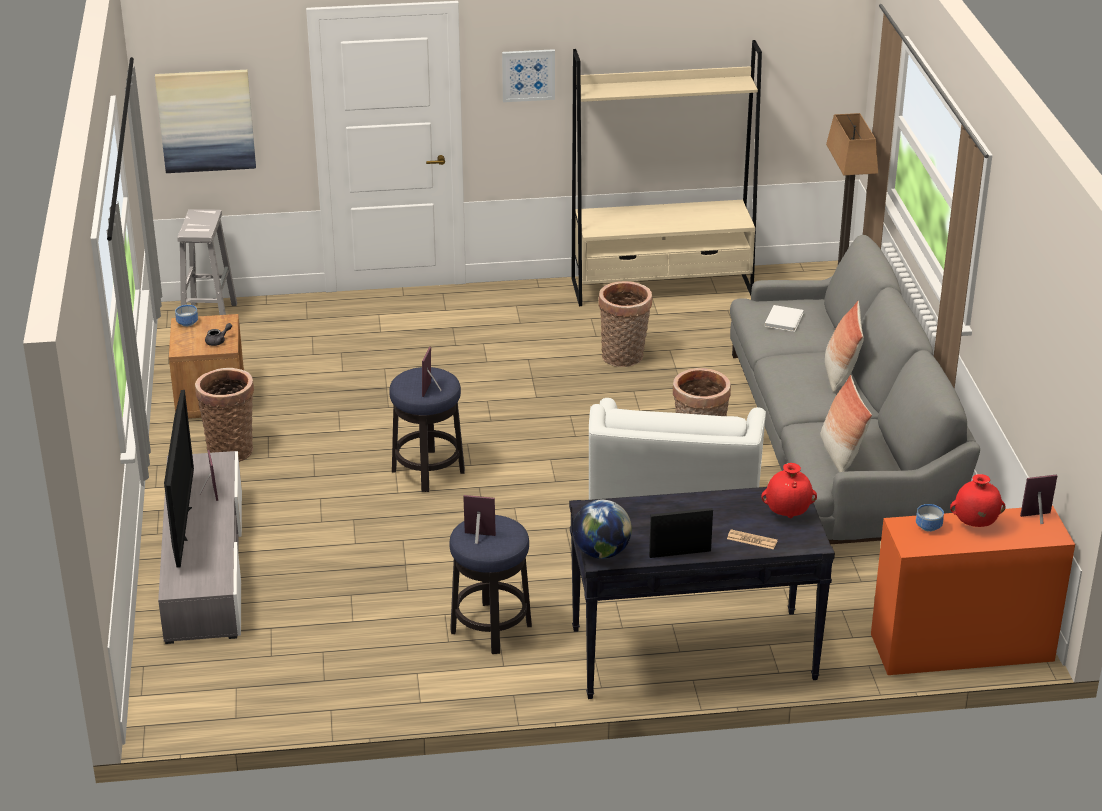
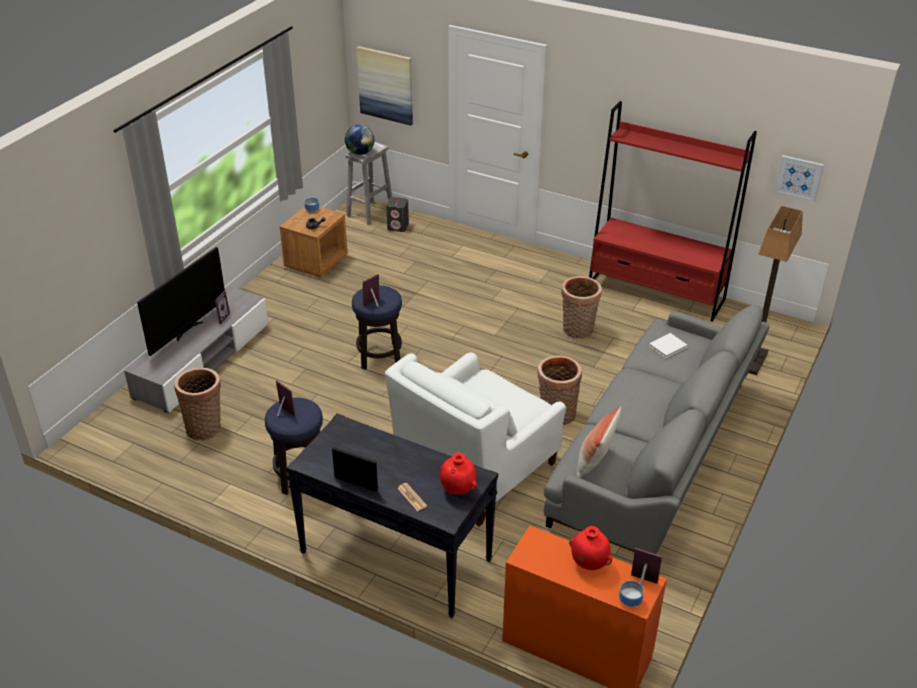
camera: 35 degrees right, 5 degrees up
basket [195,368,254,462] -> basket moved to [174,368,221,440]
picture [502,49,555,102] -> picture moved to [774,155,824,202]
beige bookcase [571,40,762,306] -> red bookcase [589,101,757,322]
globe [573,500,632,559] -> globe moved to [345,125,374,155]
pillow [825,301,864,392] -> none
bowl [916,504,944,532] -> bowl moved to [619,581,644,607]
none -> grey speaker [386,197,409,232]

